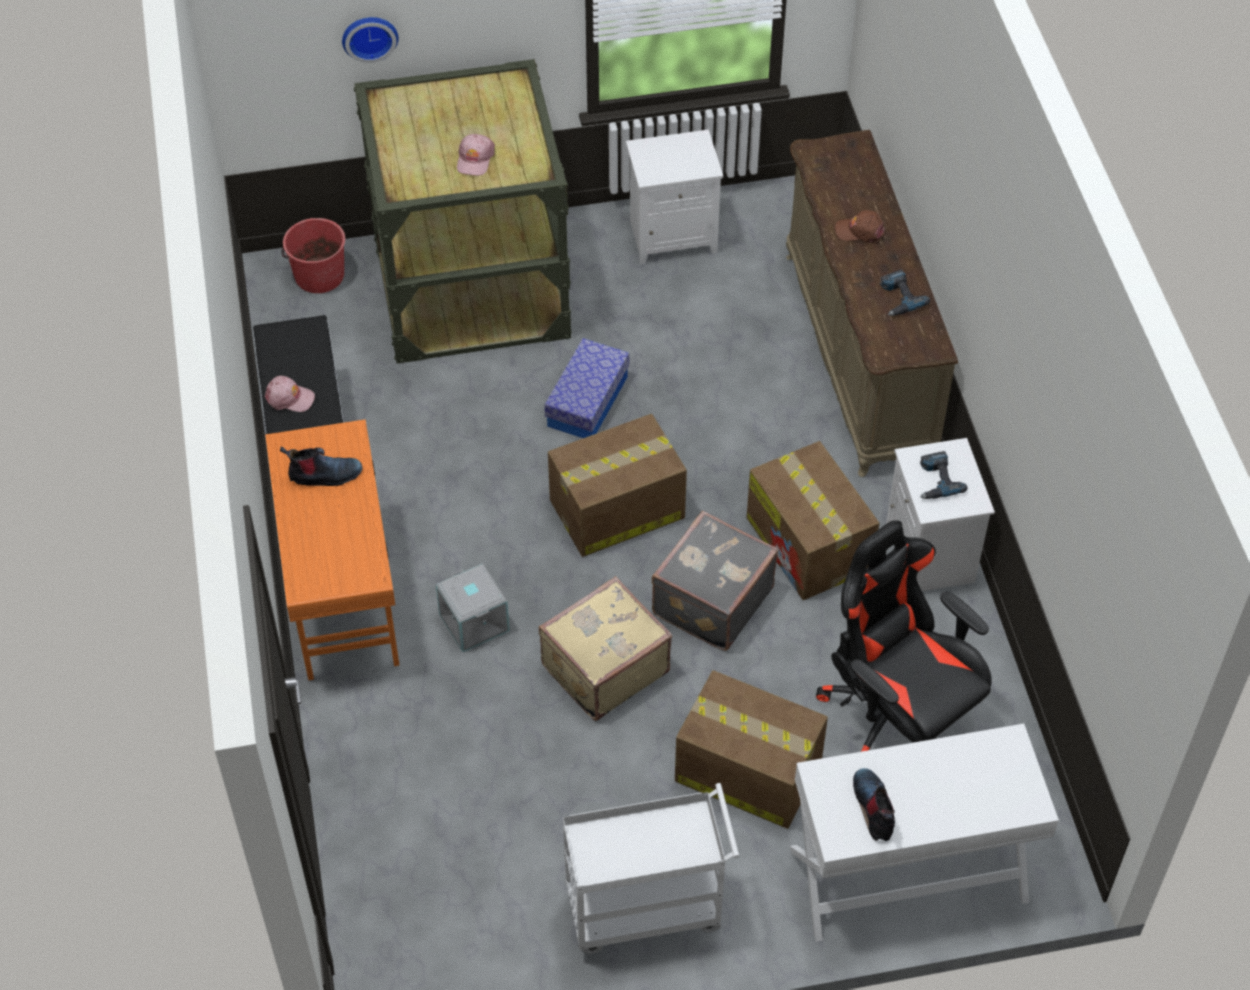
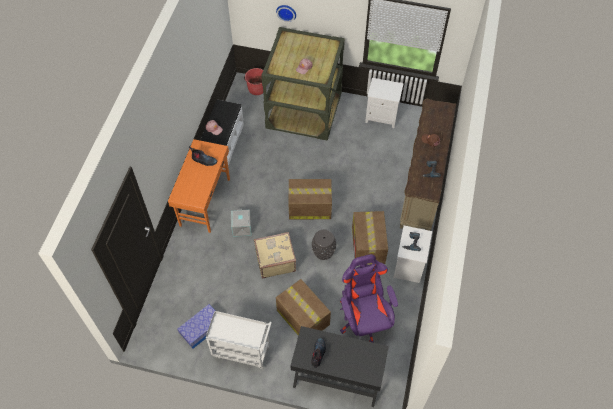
camera: 25 degrees right, 5 degrees up
storage box [544,338,629,438] -> storage box moved to [177,304,215,349]
grey suitcase [652,511,778,651] -> grey stool [312,229,336,260]
white desk [790,724,1059,942] -> black desk [290,326,389,407]
black office chair [816,520,992,752] -> purple office chair [340,254,398,343]

